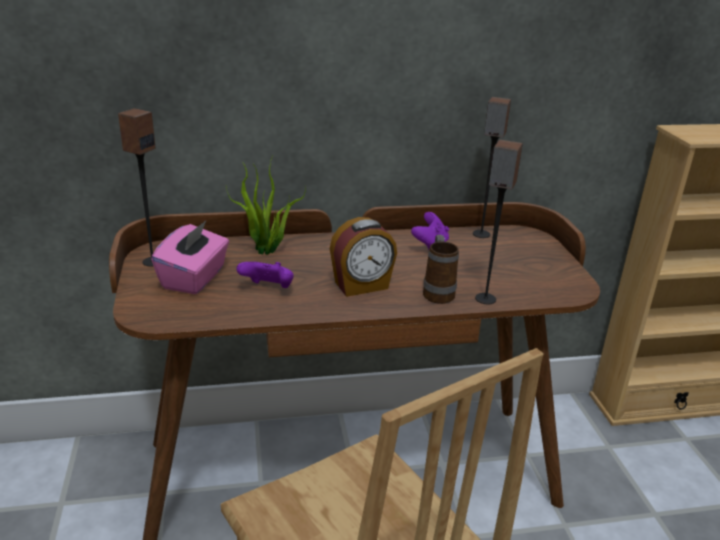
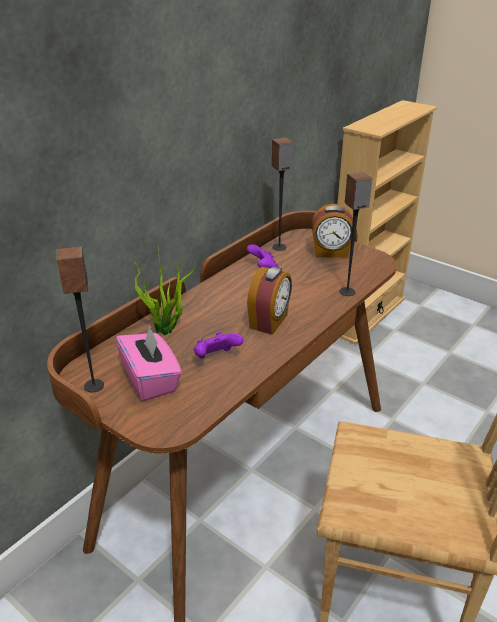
camera: 40 degrees left, 5 degrees up
mug [423,235,459,304] -> none
none -> alarm clock [312,204,353,258]

